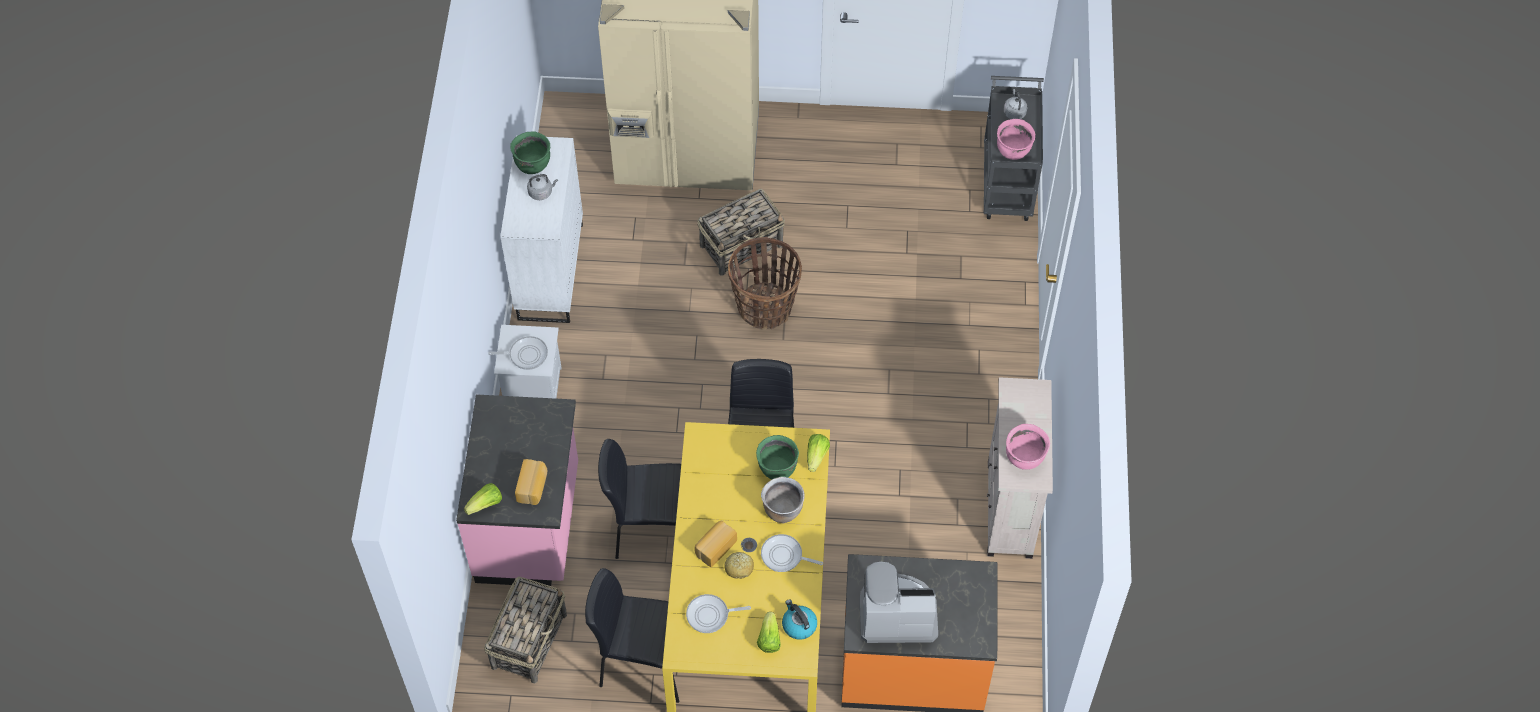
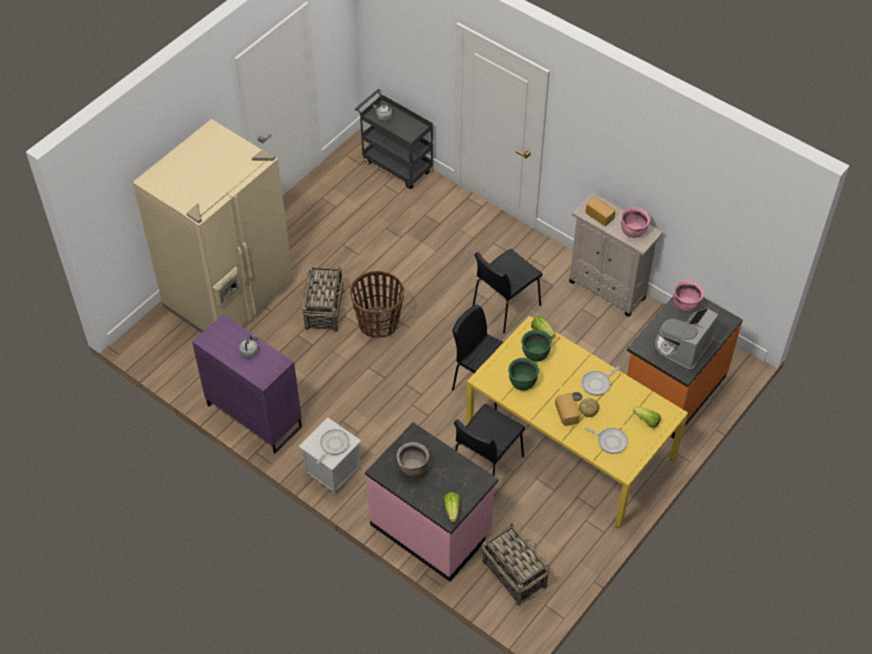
camera: 55 degrees left, 5 degrees down
white dresser [500,135,583,323] -> purple dresser [192,314,302,453]
green cooking pot [510,131,550,174] -> green cooking pot moved to [508,358,539,390]
bread [515,459,547,505] -> bread moved to [586,197,615,226]
black chair [585,568,679,703] -> black chair moved to [473,249,543,334]
frying pan [686,594,751,633] -> frying pan turned 90 degrees counterclockwise [584,427,628,454]
brown cooking pot [761,477,805,523] -> brown cooking pot moved to [397,442,429,477]
kettle [782,599,817,640] -> none
pink cooking pot [997,119,1035,160] -> pink cooking pot moved to [674,280,704,312]

